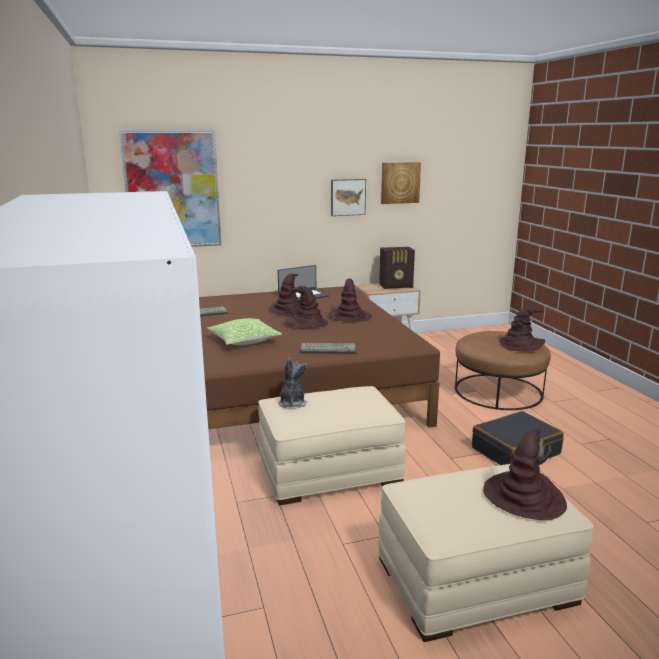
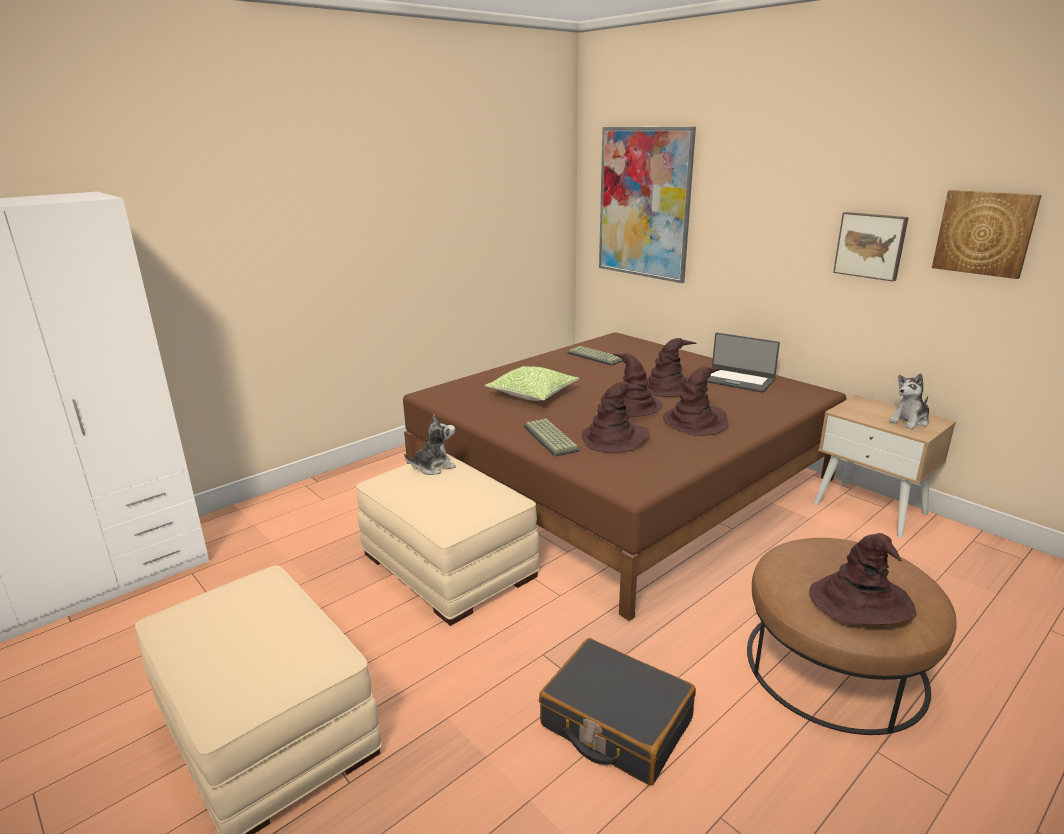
camera: 65 degrees right, 5 degrees up
radio [379,247,415,289] -> plush toy [888,373,929,429]
brown hat [483,428,567,520] -> brown hat moved to [582,382,649,453]

